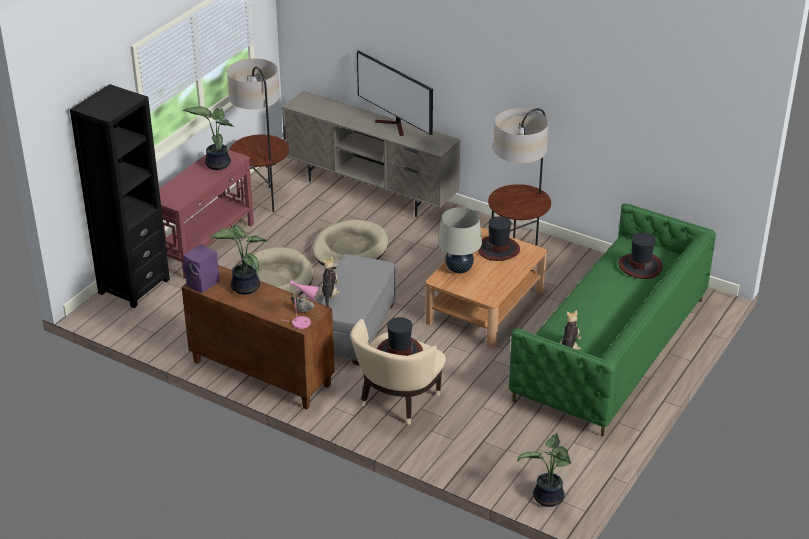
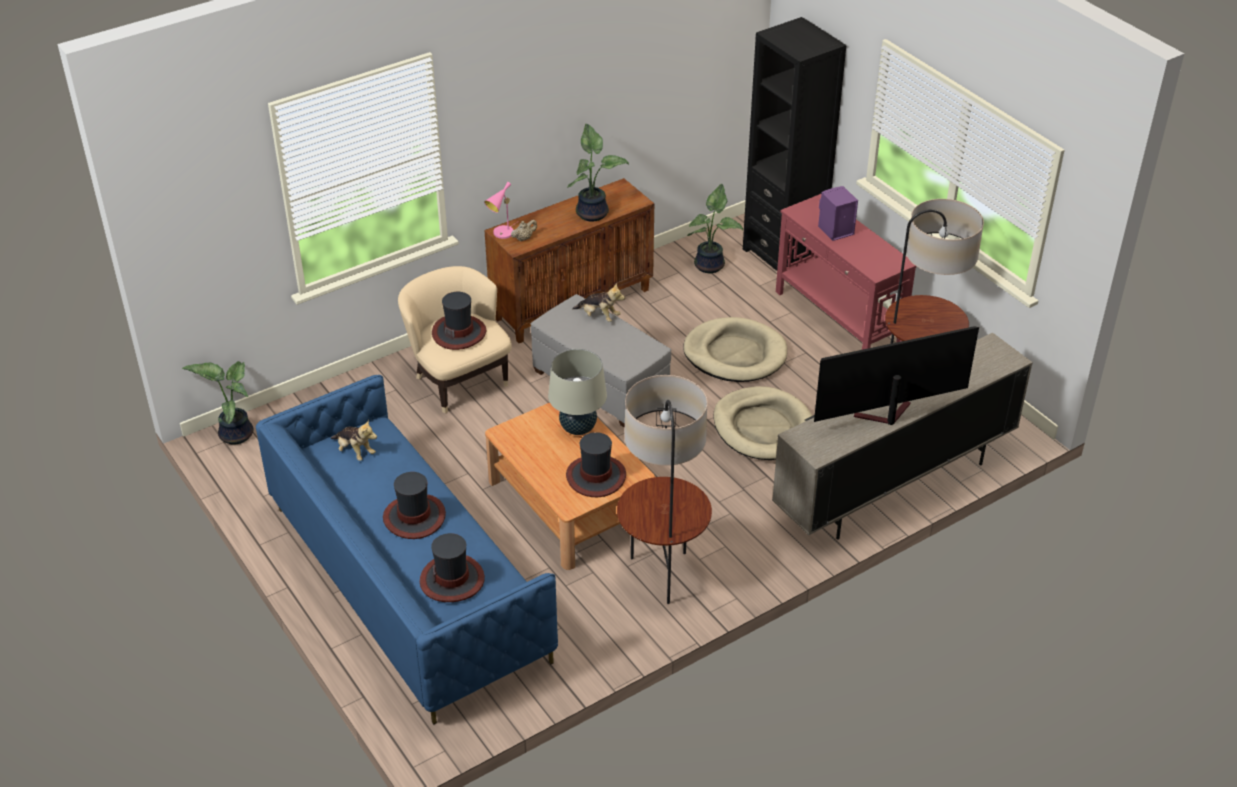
camera: 115 degrees right, 5 degrees up
potted plant [183,106,234,170] -> potted plant moved to [687,184,743,273]
purple speaker [183,244,220,293] -> purple speaker moved to [818,186,858,241]
green sofa [509,203,716,437] -> blue sofa [256,375,558,724]
none -> hat [383,472,446,539]

